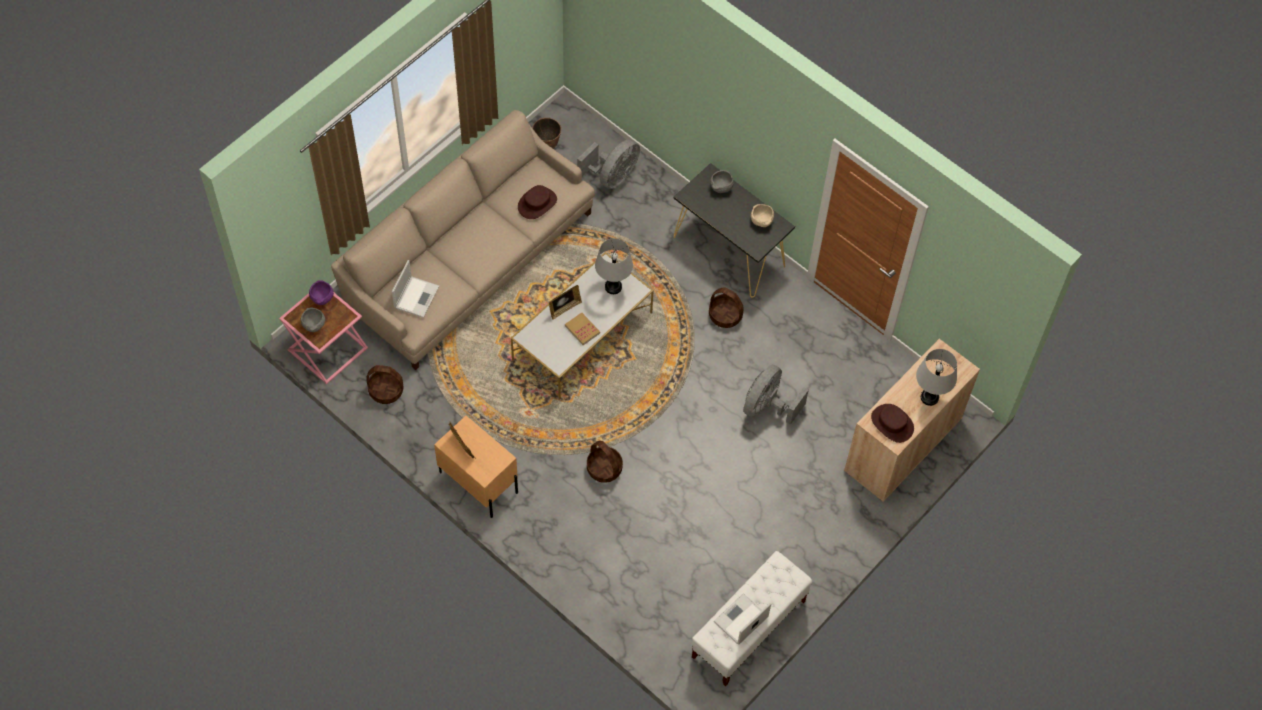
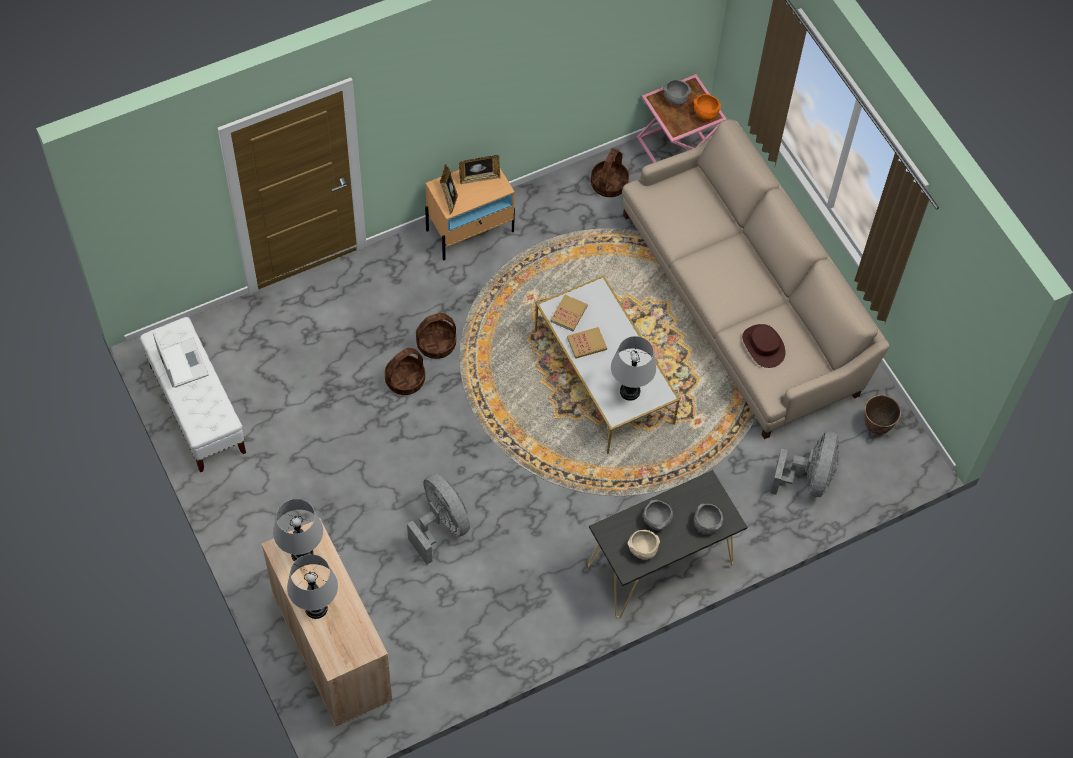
camera: 110 degrees right, 0 degrees up
purple bowl [309,280,334,305] -> orange bowl [694,94,721,120]
laptop [392,260,439,318] -> none
picture frame [549,285,582,320] -> picture frame moved to [440,164,458,214]
grey fan [577,139,640,189] -> grey fan turned 135 degrees counterclockwise [770,431,839,497]
basket [709,287,744,328] -> basket moved to [384,348,425,395]
brown hat [871,404,914,443] -> grey table lamp [273,499,323,562]
none -> book [550,295,588,331]
none -> grey bowl [643,500,673,530]

